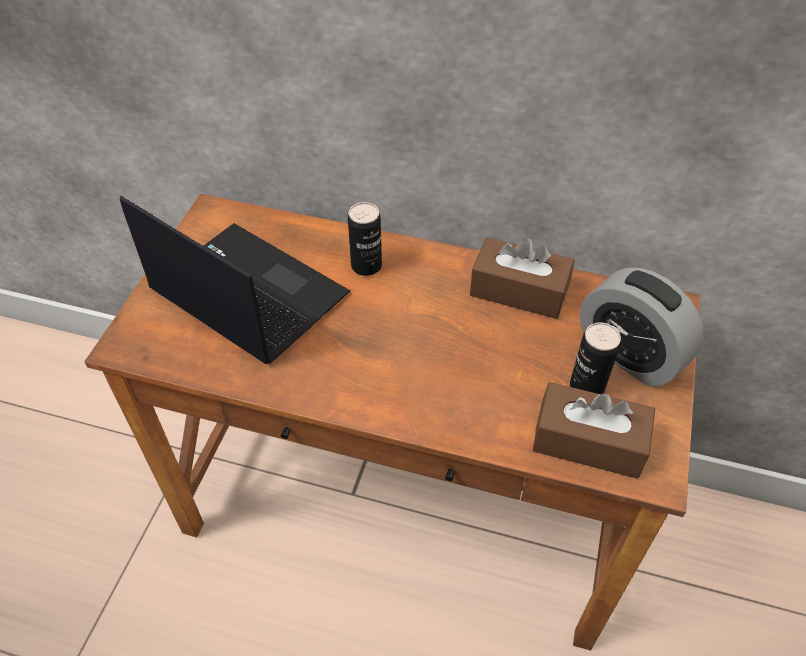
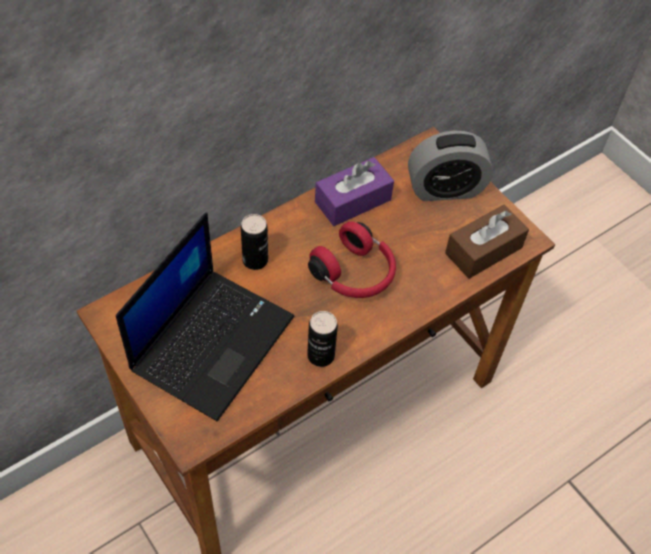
camera: 55 degrees left, 5 degrees up
laptop [120,196,350,364] -> laptop turned 135 degrees clockwise [116,212,294,421]
brown tissue box [470,237,574,319] -> purple tissue box [315,157,394,226]
can [570,322,621,394] -> can moved to [307,311,338,367]
none -> red headphones [308,221,396,298]

